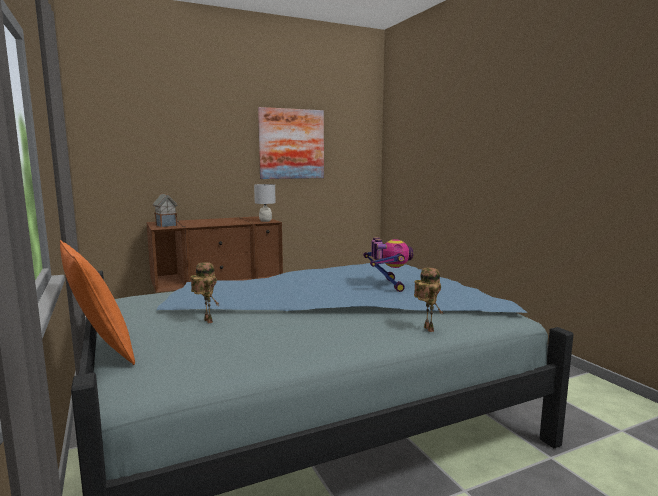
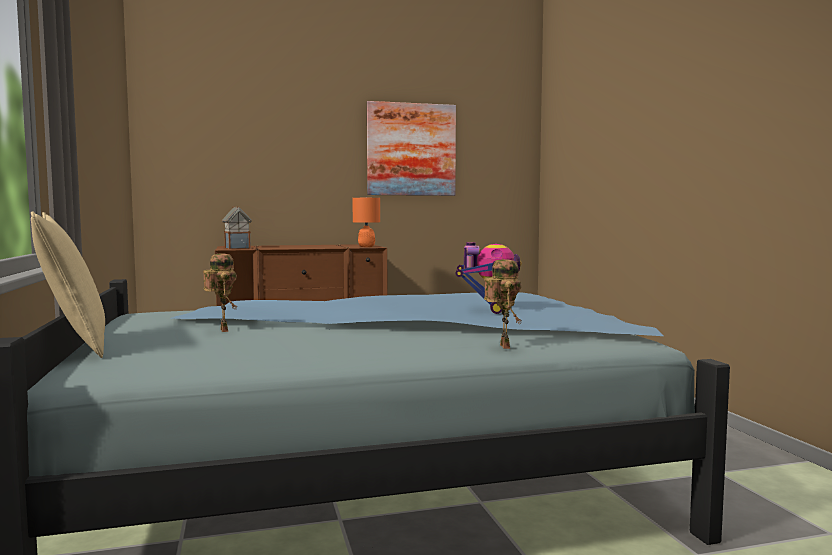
camera: 10 degrees right, 5 degrees down
orange pillow [60,240,135,365] -> beige pillow [31,211,105,358]
grey table lamp [254,184,276,222] -> orange table lamp [352,197,380,247]

